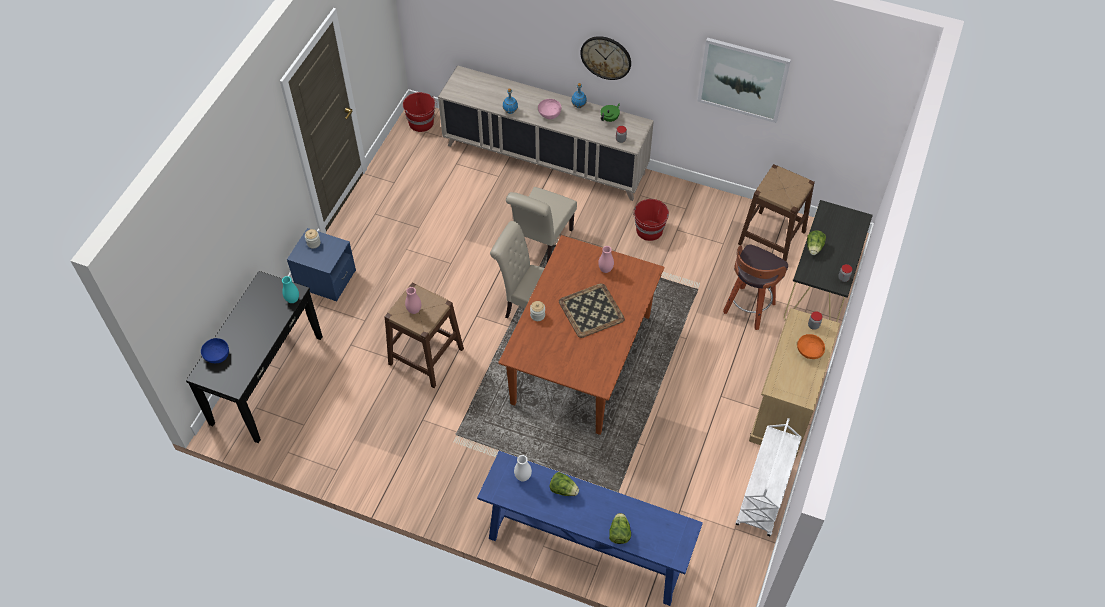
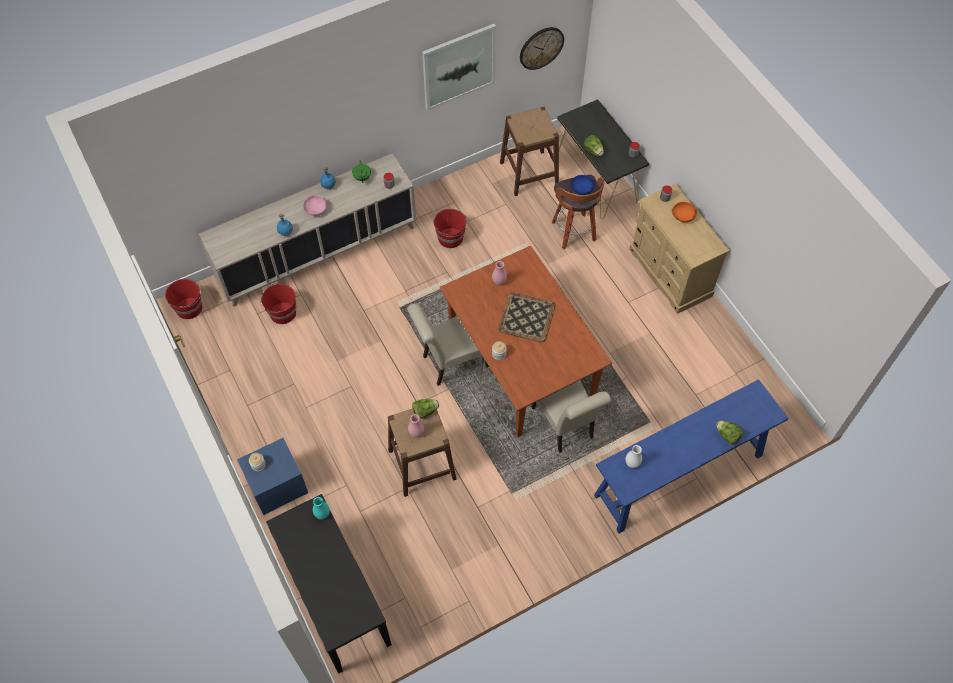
camera: 50 degrees left, 5 degrees up
blue bowl [201,338,229,363] -> blue bowl moved to [571,175,594,195]
beige chair [506,187,577,263] -> beige chair moved to [531,380,611,453]
lettuce [549,472,579,496] -> lettuce moved to [412,399,439,419]
wall clock [580,36,631,80] -> wall clock moved to [520,27,564,70]
white cart [736,418,802,536] -> none
none -> red bucket [260,283,296,324]

